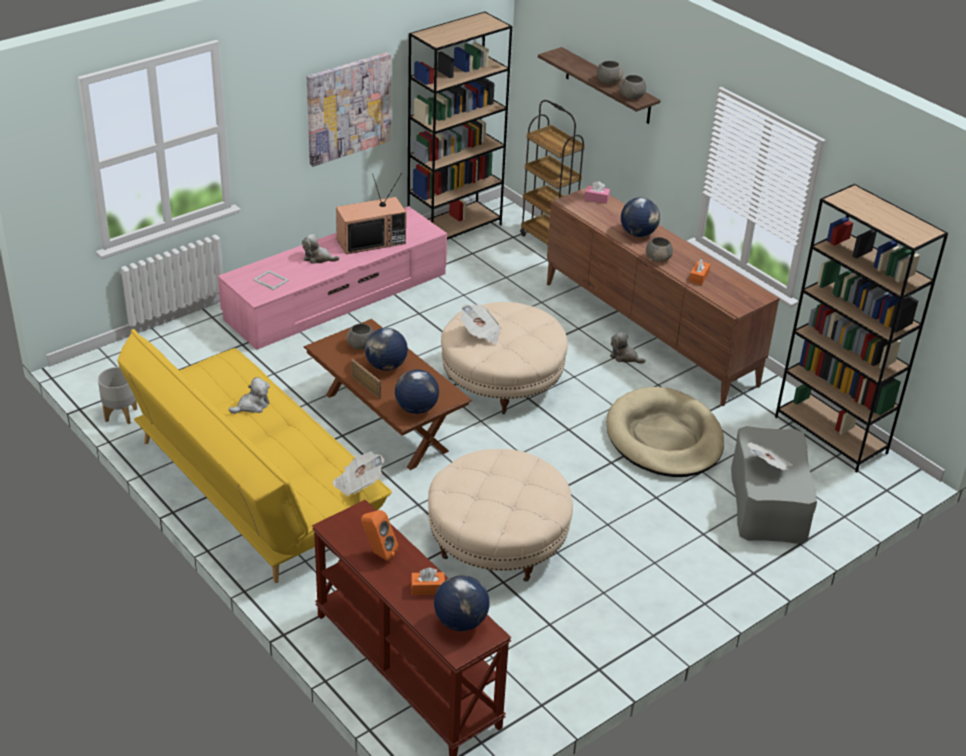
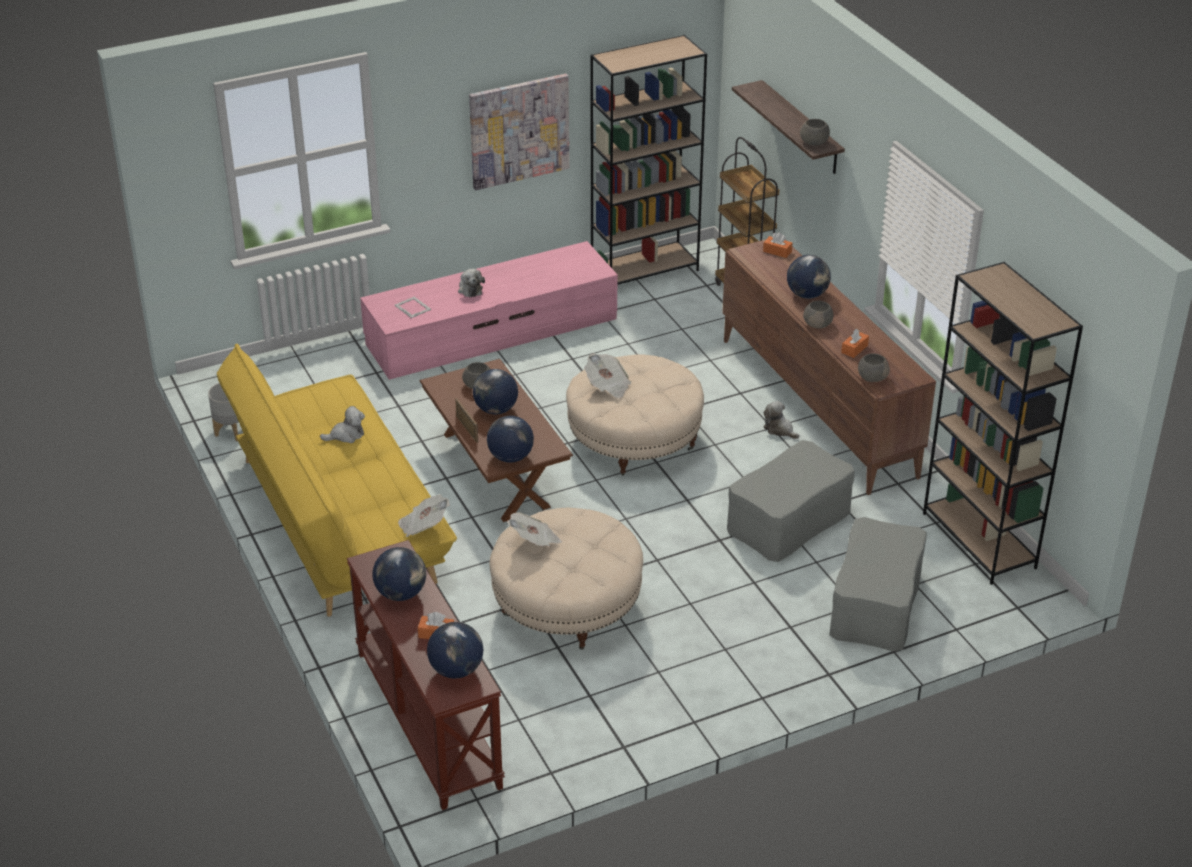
camera: 15 degrees right, 0 degrees up
plush toy [302,234,339,264] -> plush toy turned 135 degrees counterclockwise [458,269,485,297]
television [336,173,406,254] -> none
orange speaker [361,510,398,561] -> globe [372,547,426,601]
pink tissue box [584,181,610,204] -> orange tissue box [763,232,792,258]
grey bowl [597,61,623,84] -> grey bowl moved to [858,353,890,382]
beige dog bed [606,387,724,477] -> grey ottoman [727,440,855,562]
newspaper [747,442,792,471] -> newspaper moved to [507,512,562,547]

